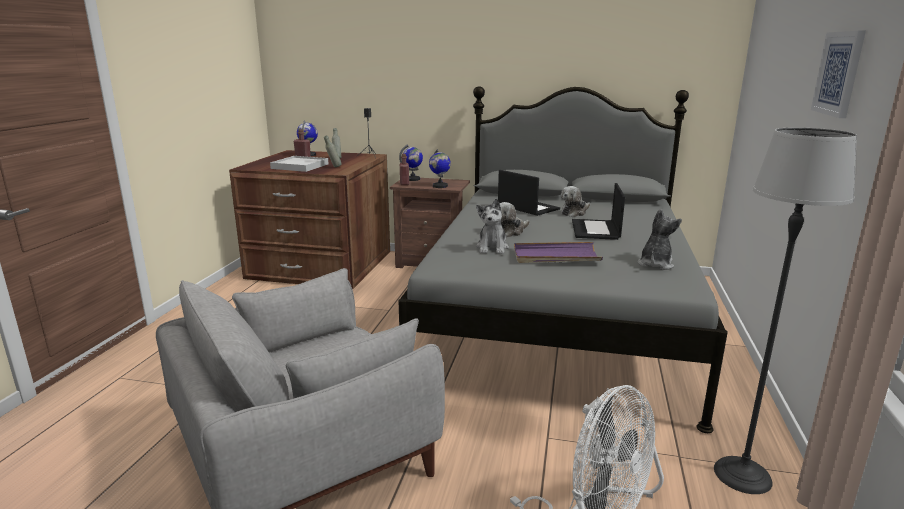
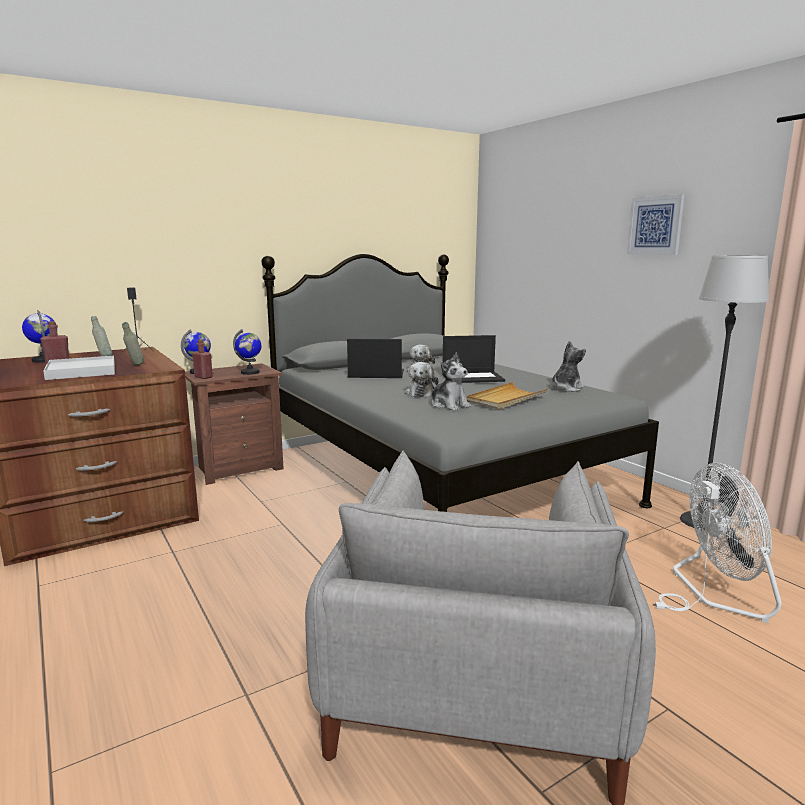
camera: 45 degrees left, 5 degrees down
purple tray [514,242,603,263] -> beige tray [467,382,548,409]
laptop [572,183,625,240] -> laptop turned 60 degrees counterclockwise [442,335,505,383]
plush toy [638,209,682,270] -> plush toy turned 60 degrees clockwise [550,341,586,392]

